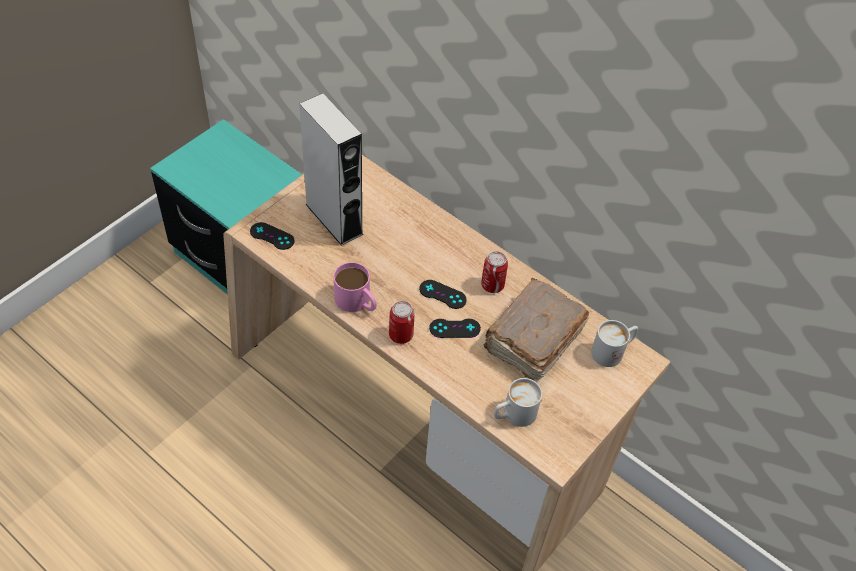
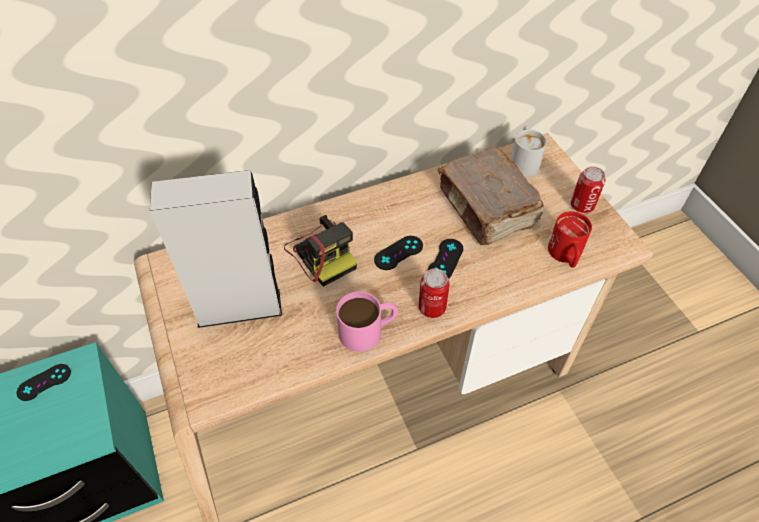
camera: 60 degrees left, 0 degrees up
black game controller [250,222,294,250] -> black game controller moved to [16,364,71,401]
can [481,251,508,293] -> can moved to [571,166,605,213]
white mug [494,378,542,427] -> red mug [548,211,592,268]
none -> camera [284,215,357,287]

